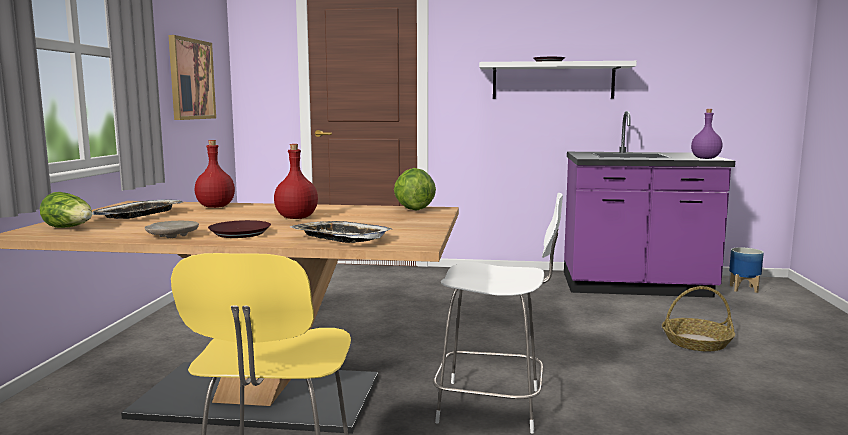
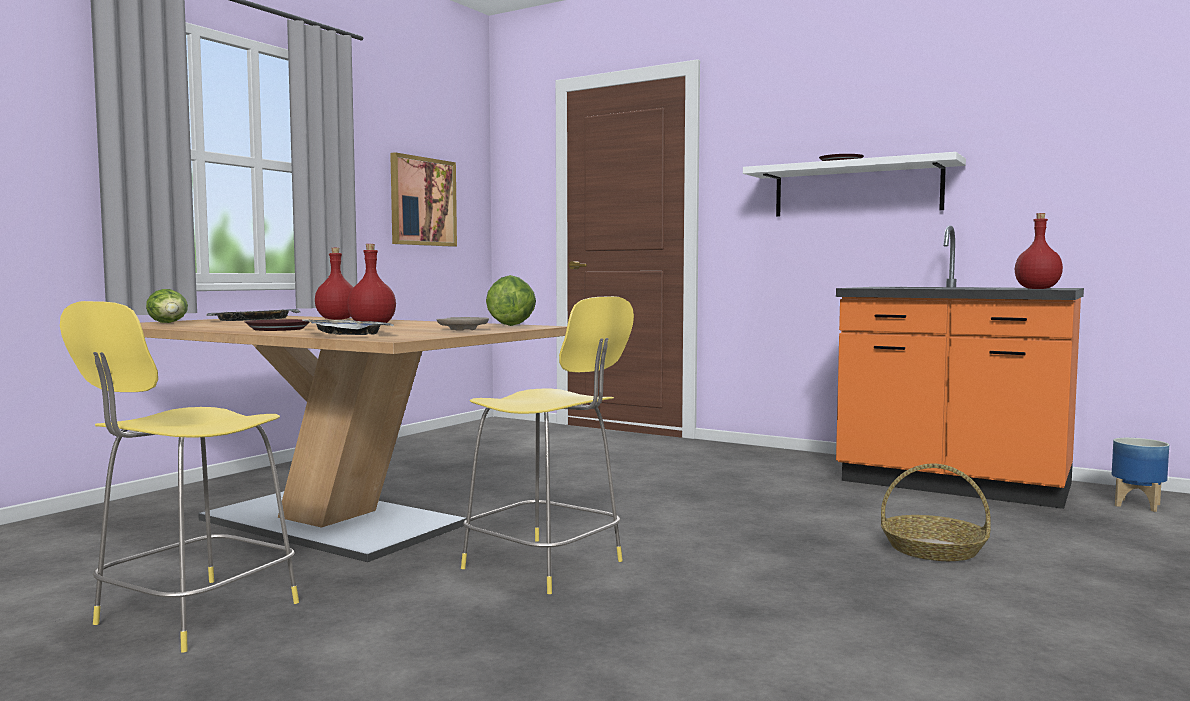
camera: 25 degrees right, 5 degrees down
beige plate [144,221,199,238] -> beige plate moved to [436,317,489,331]
white stool [433,193,563,433] -> yellow stool [461,296,634,594]
purple counter [564,111,735,298] -> orange counter [836,226,1084,509]
purple bottle [691,109,722,159] -> red bottle [1015,213,1063,289]

